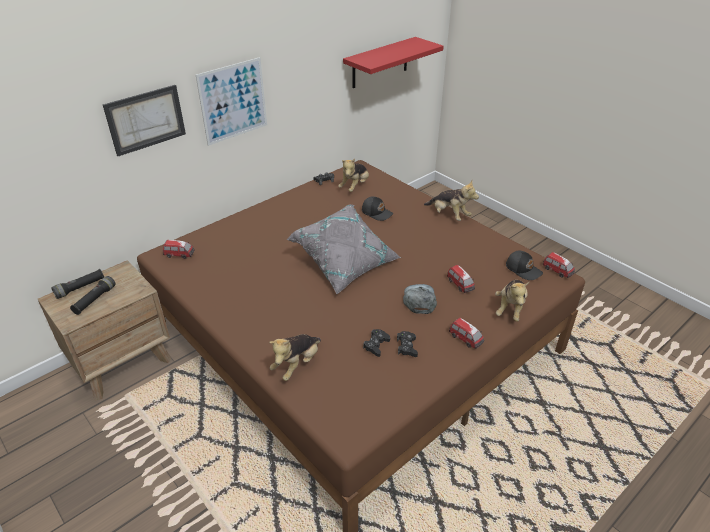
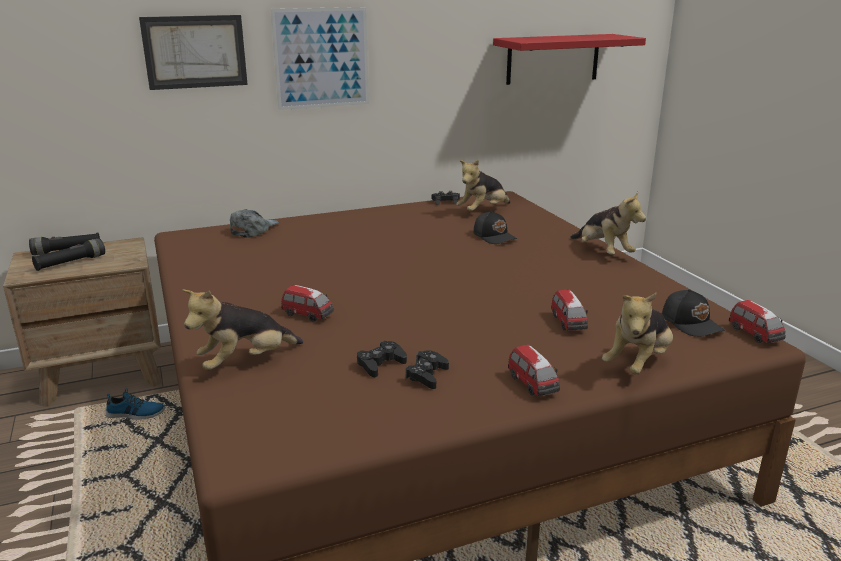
camera: 20 degrees right, 15 degrees down
toy car [163,240,194,259] -> toy car moved to [281,285,334,322]
grey pillow [287,204,401,294] -> none
grey cap [403,284,437,314] -> grey cap moved to [230,209,279,238]
none -> shoe [106,388,165,420]

